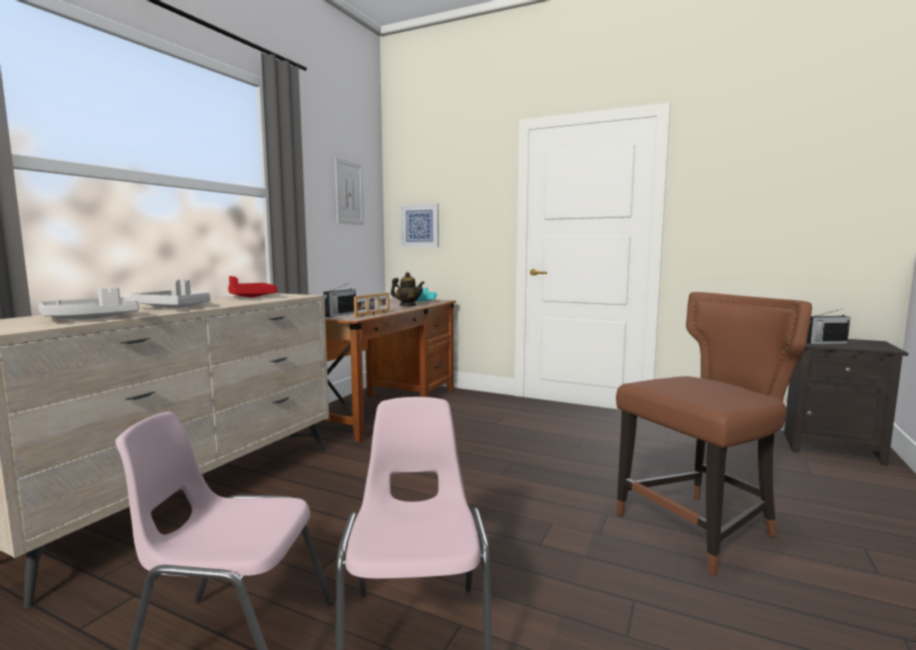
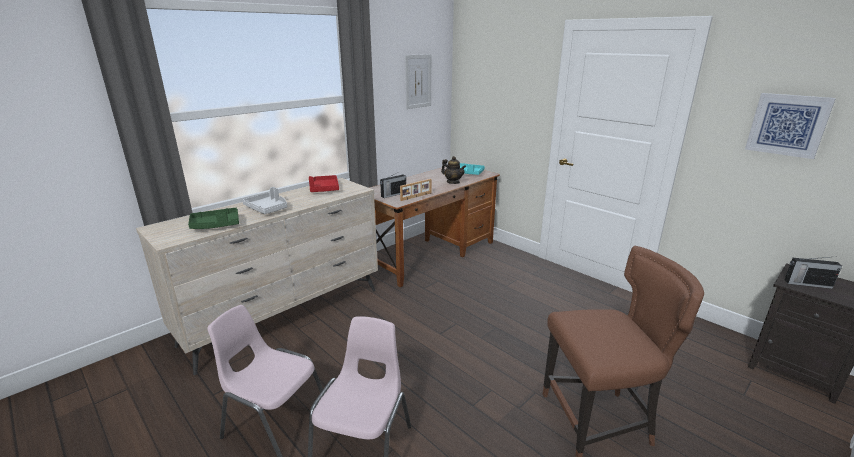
camera: 20 degrees right, 15 degrees up
grey tray [38,288,139,319] -> green tray [188,208,239,229]
picture [400,203,439,247] -> picture moved to [745,93,836,159]

